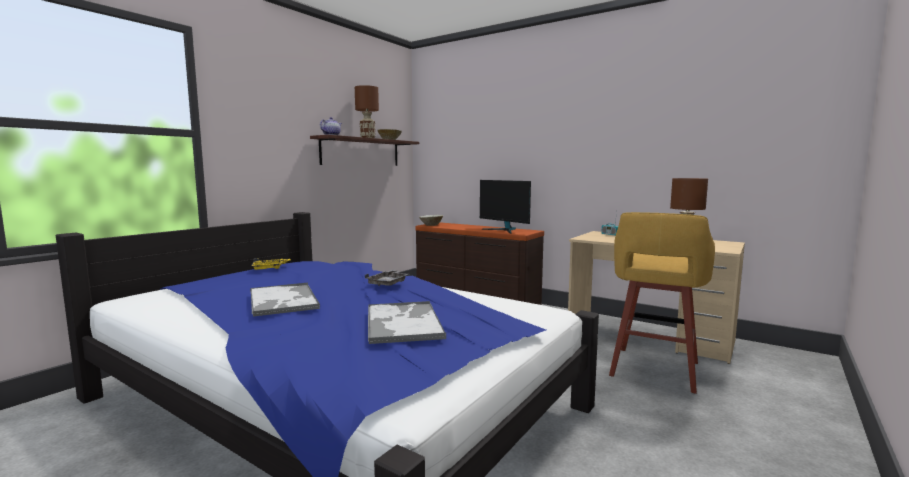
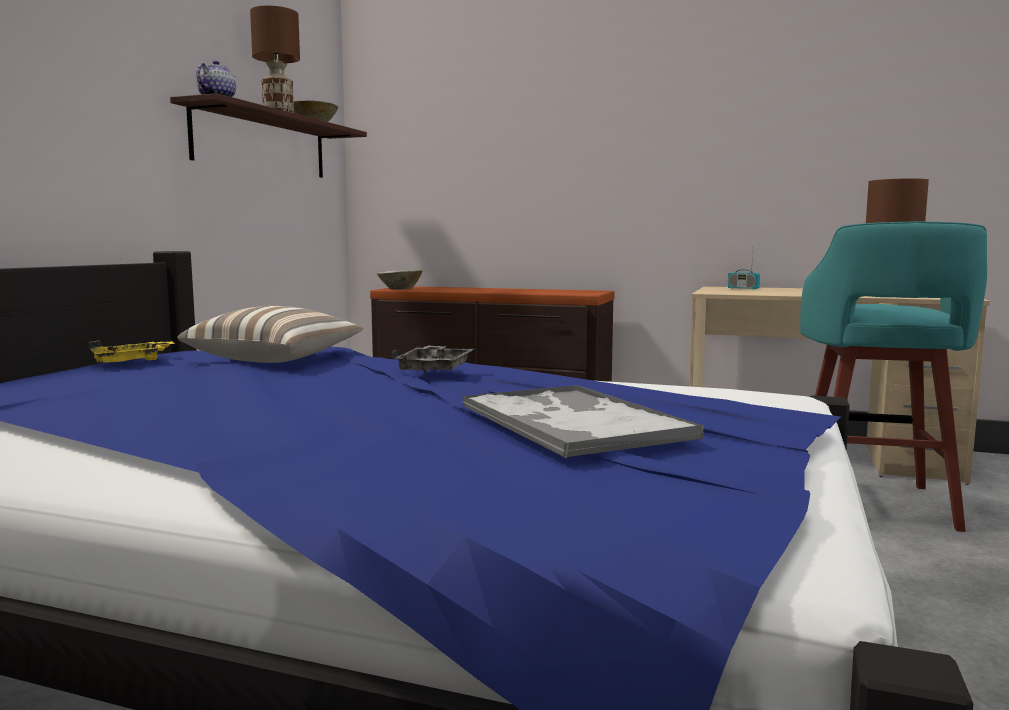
camera: 15 degrees left, 0 degrees up
tray [250,283,320,317] -> none
monitor [479,180,531,234] -> none
yellow stool [609,212,715,394] -> turquoise stool [800,222,987,532]
none -> pillow [177,306,363,363]

